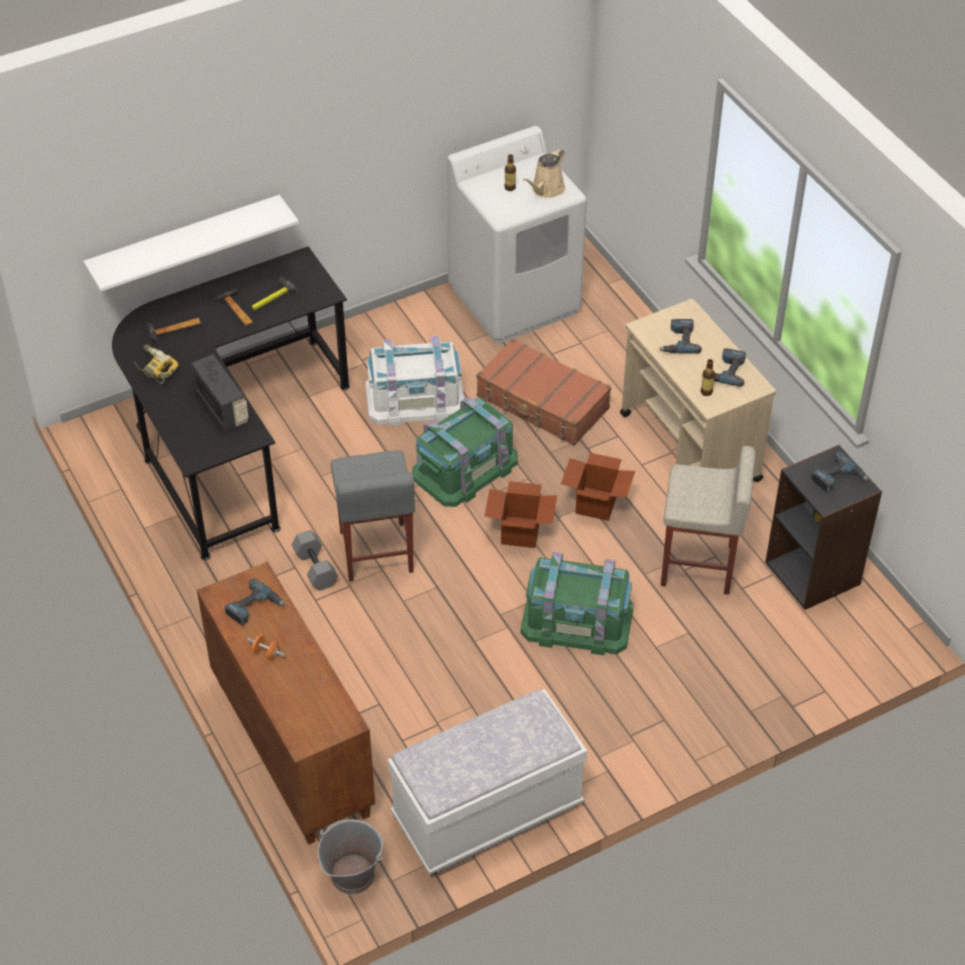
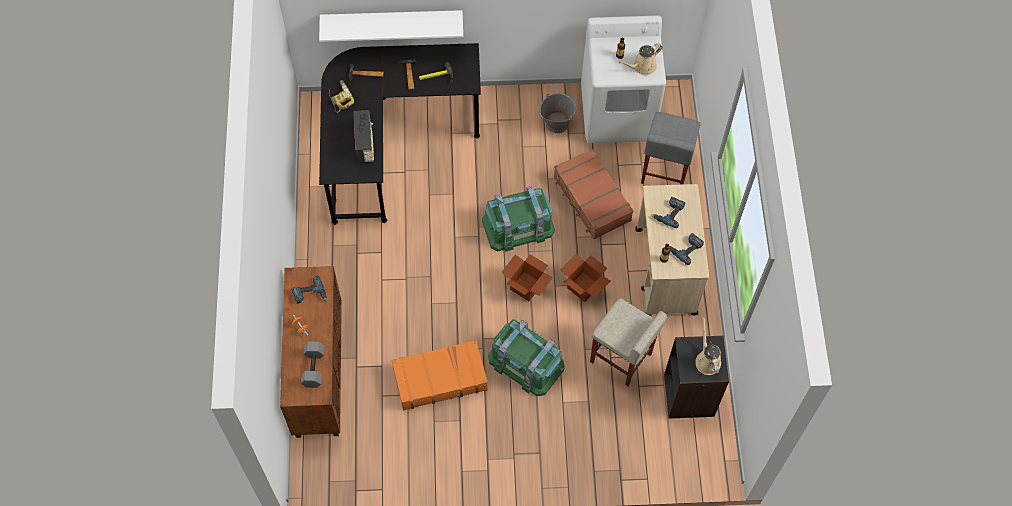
camera: 25 degrees right, 15 degrees up
grey dumbbell [292,530,338,591] -> grey dumbbell moved to [300,341,325,388]
grey bucket [318,819,383,894] -> grey bucket moved to [540,93,577,133]
grey stool [331,451,415,582] -> grey stool moved to [641,112,700,185]
white storage box [365,336,464,426] -> none
white bench [388,689,587,874] -> none
power drill [811,452,868,492] -> beige watering can [695,316,721,375]
none -> orange suitcase [392,340,488,410]

